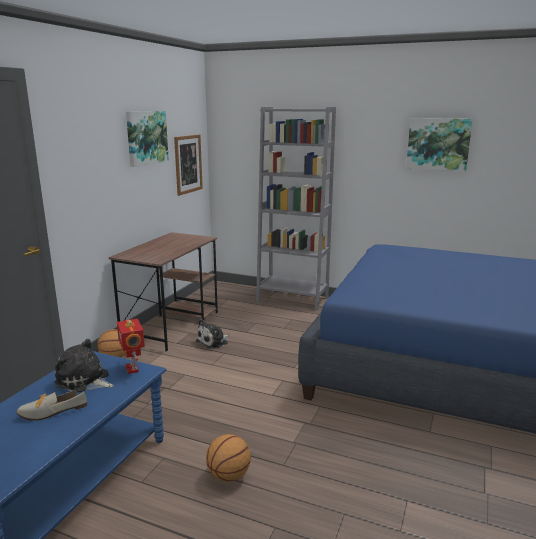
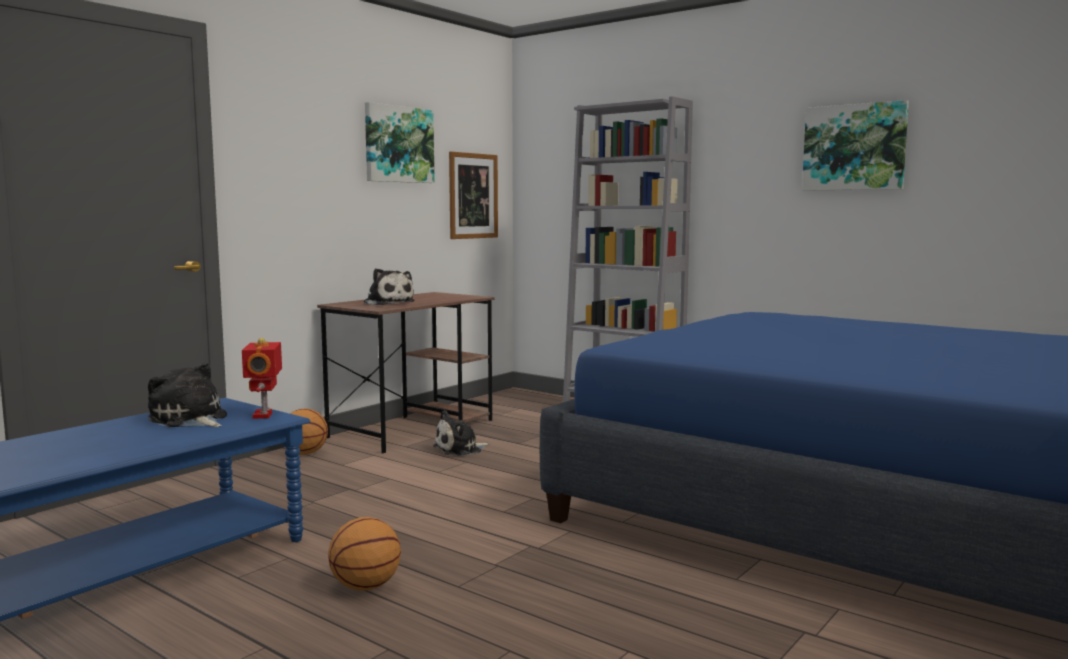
camera: 15 degrees right, 10 degrees down
shoe [16,390,87,421] -> none
none -> plush toy [364,268,415,305]

